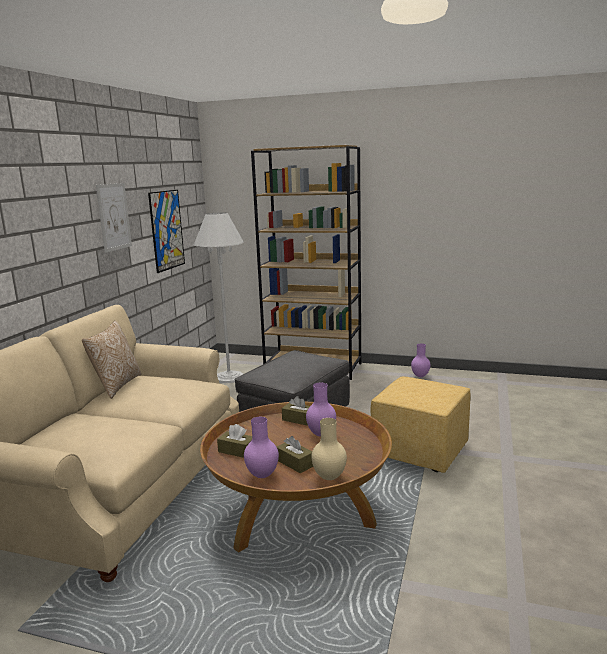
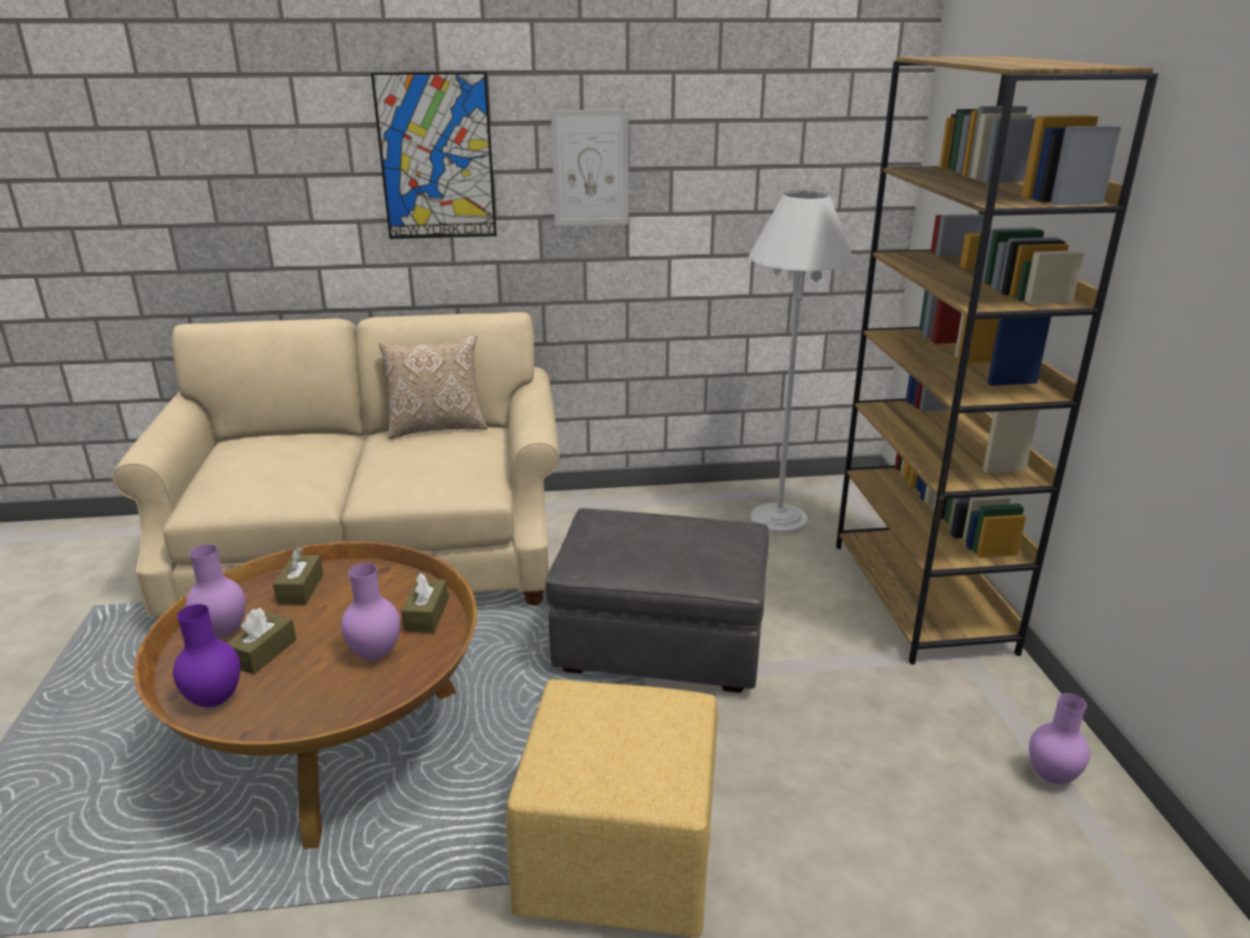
camera: 65 degrees right, 10 degrees up
picture [148,190,185,273] -> picture moved to [371,72,497,239]
beige vase [311,418,347,480] -> purple vase [173,604,240,707]

